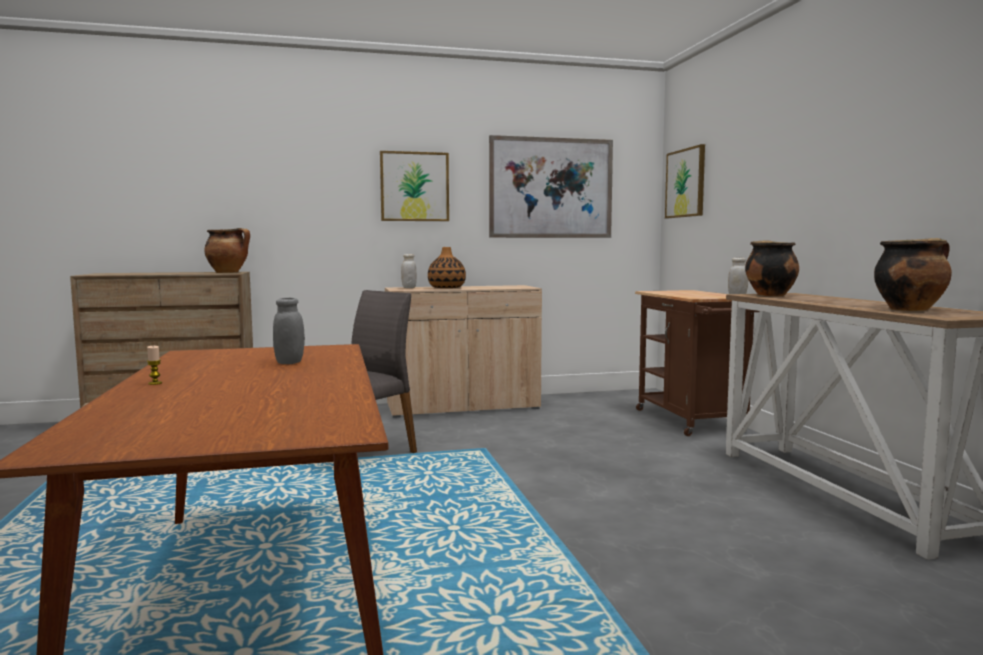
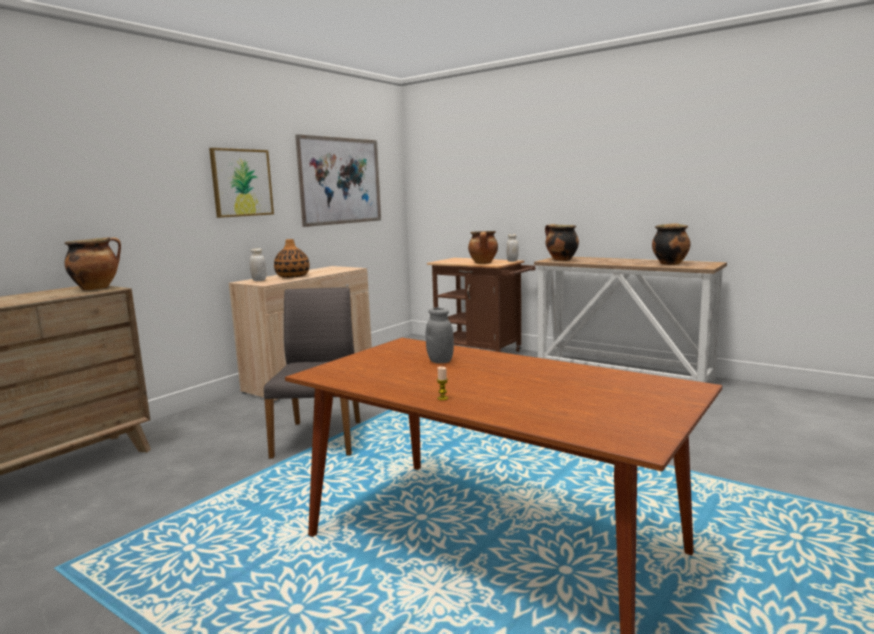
camera: 40 degrees left, 5 degrees up
picture [665,144,705,218] -> none
none -> cooking pot [468,231,498,264]

